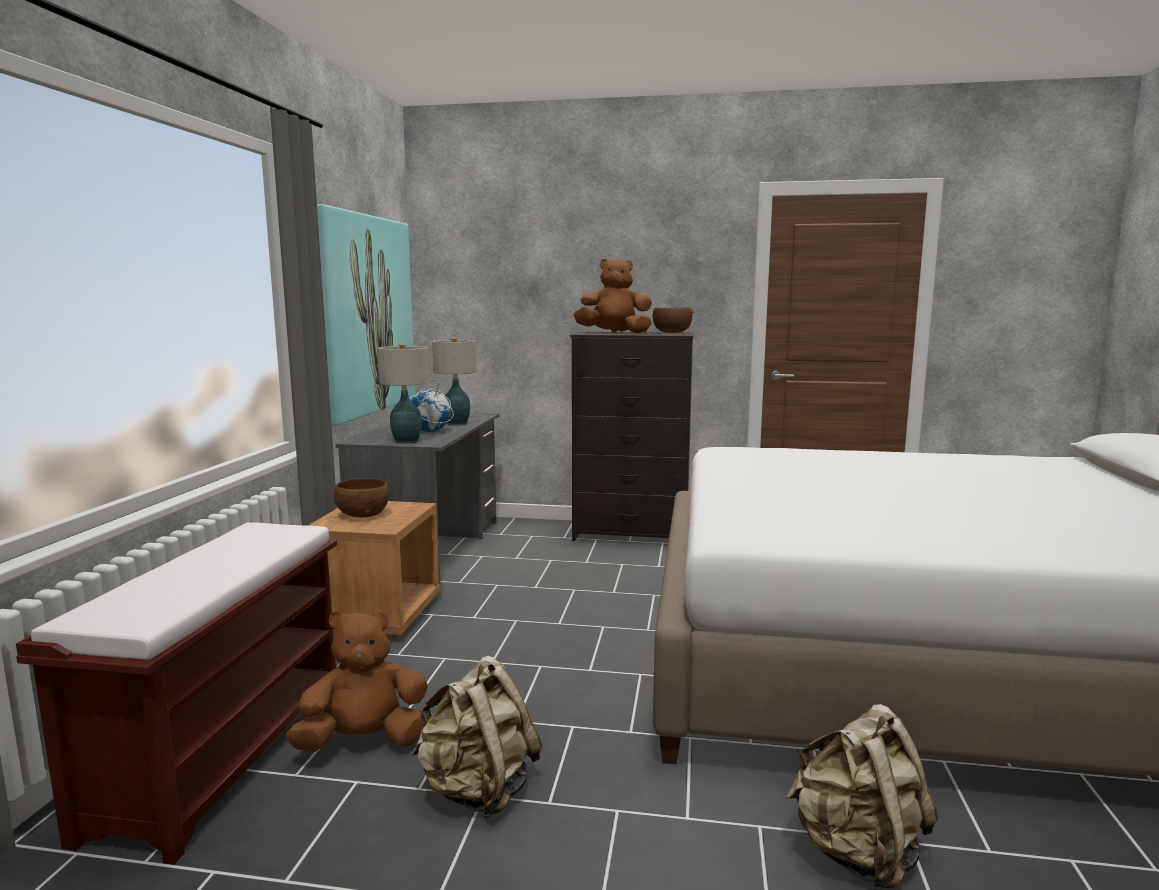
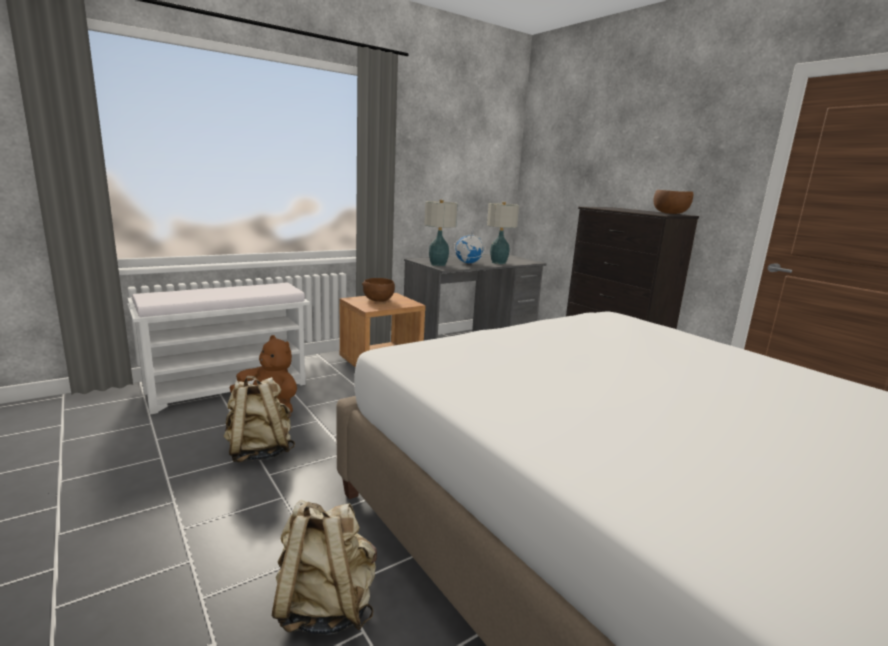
camera: 45 degrees right, 5 degrees up
brown bench [16,522,337,865] -> white bench [127,282,310,415]
picture [317,204,416,426] -> none
brown plush toy [573,259,652,333] -> none

